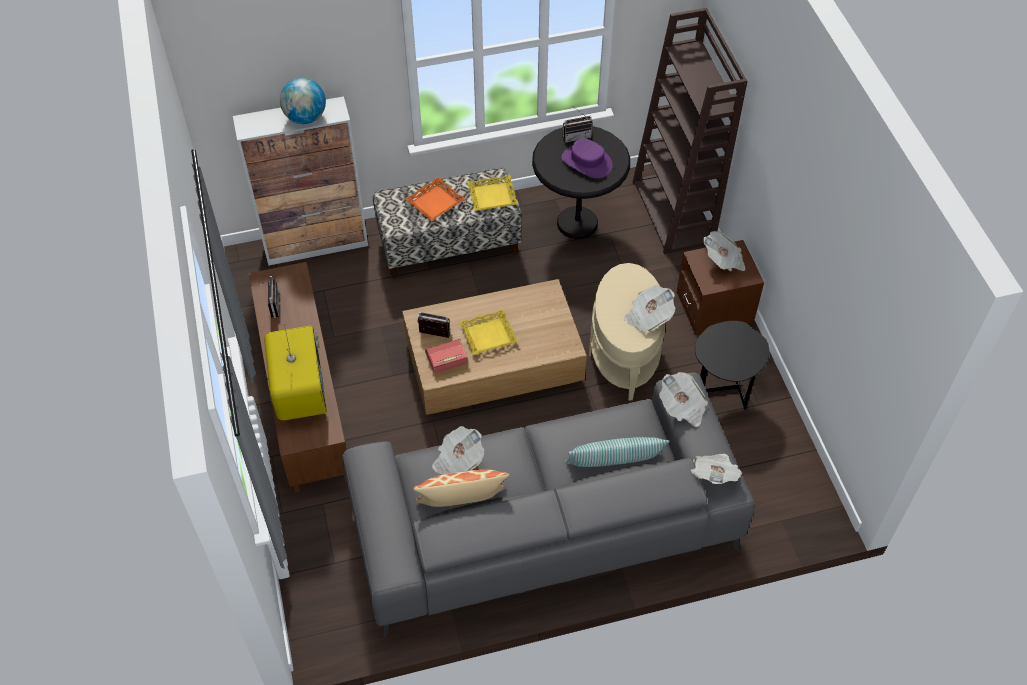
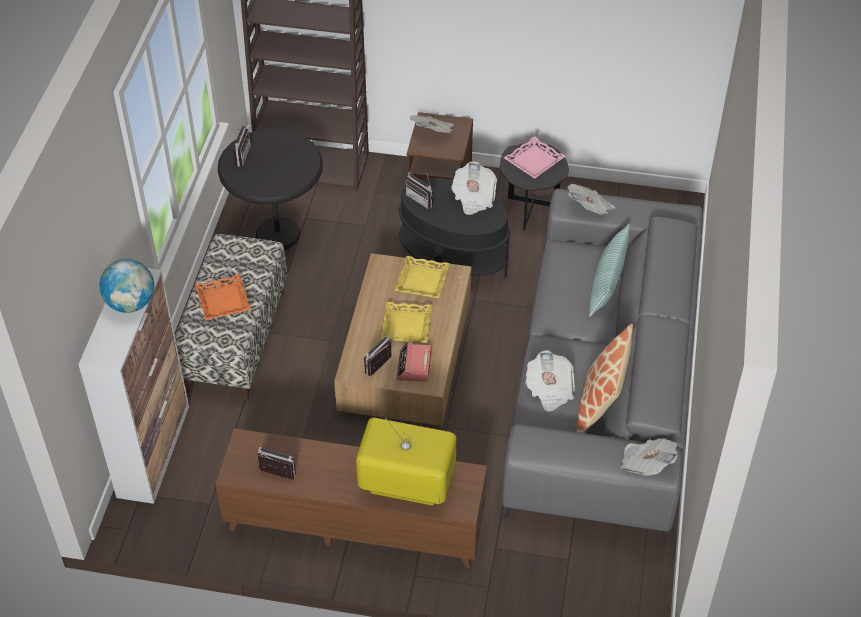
camera: 65 degrees left, 5 degrees down
yellow tray [467,175,518,211] -> yellow tray moved to [395,256,450,298]
purple hat [561,138,613,179] -> none
beige side table [589,263,665,401] -> black side table [399,178,510,278]
newspaper [690,453,742,484] -> newspaper moved to [620,438,678,476]
none -> radio [406,166,433,209]
none -> pink tray [504,136,566,179]

